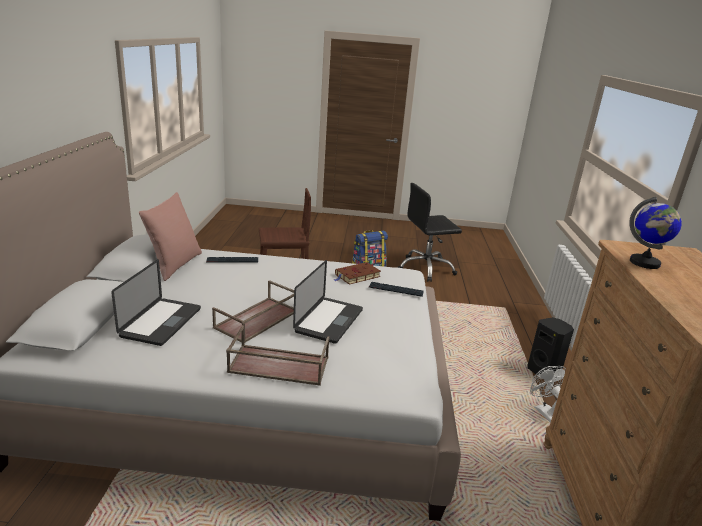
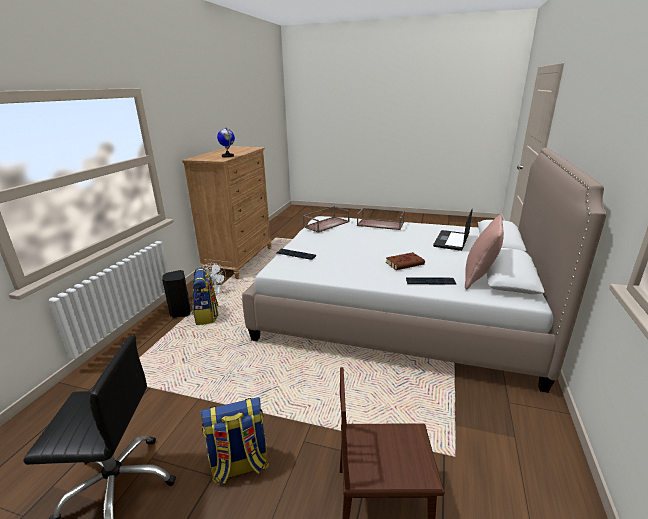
camera: 165 degrees left, 0 degrees up
brown tray [212,280,294,343] -> brown tray moved to [303,206,350,233]
laptop [293,260,363,344] -> none
brown book [334,262,381,285] -> brown book moved to [386,252,425,270]
none -> backpack [192,267,219,325]

